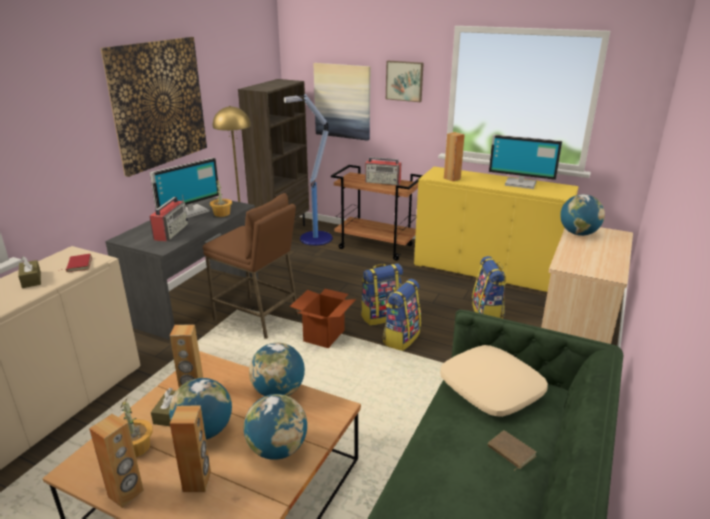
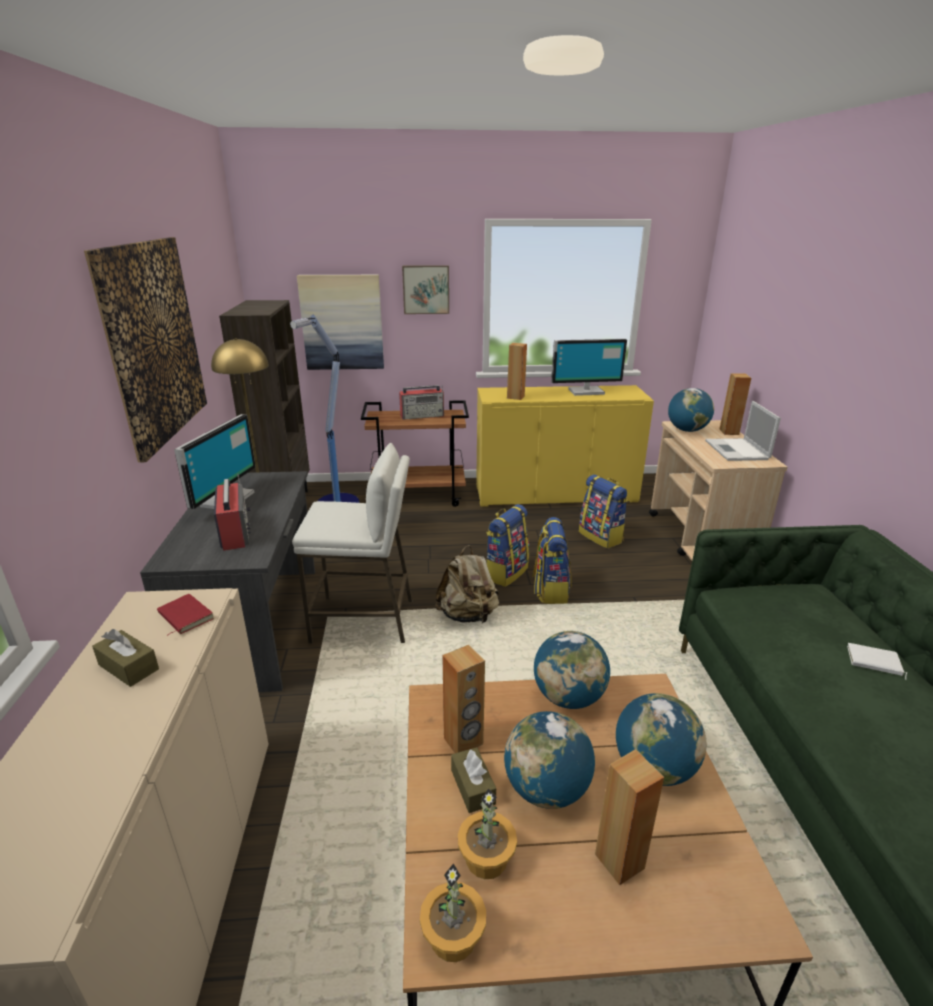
camera: 30 degrees left, 0 degrees up
brown speaker [89,414,144,508] -> brown speaker moved to [720,373,751,435]
brown stool [203,193,299,339] -> white stool [292,443,412,643]
potted plant [210,181,232,217] -> potted plant moved to [420,863,486,962]
cardboard box [290,289,356,348] -> beige backpack [435,545,499,623]
beige pillow [440,345,548,417] -> none
brown book [488,430,536,471] -> white book [847,643,907,680]
none -> laptop [705,401,781,461]

